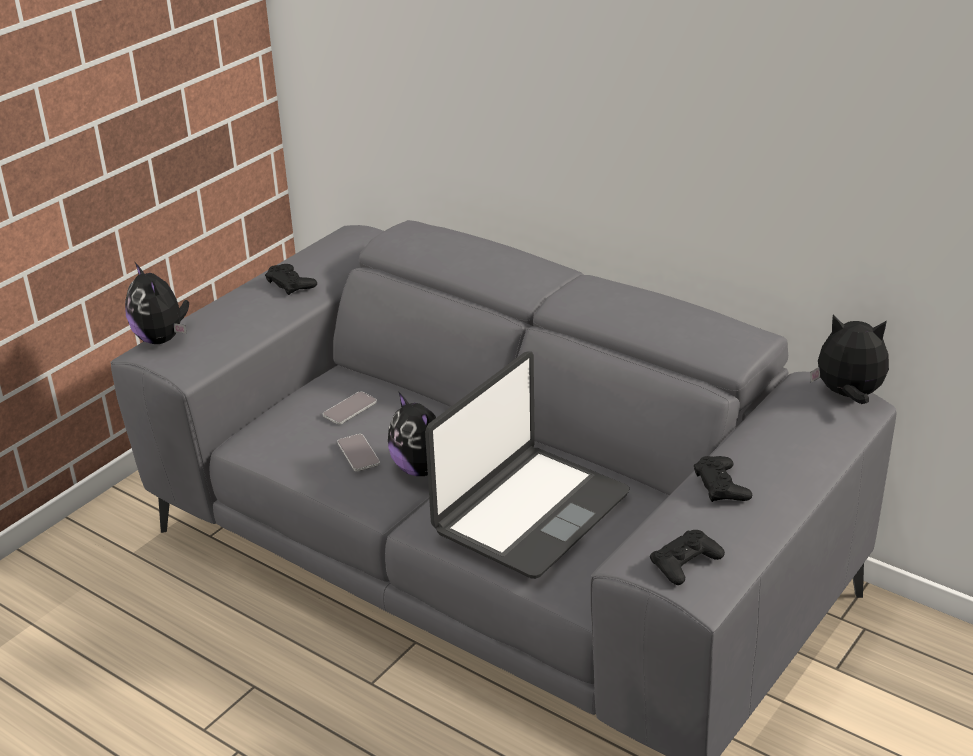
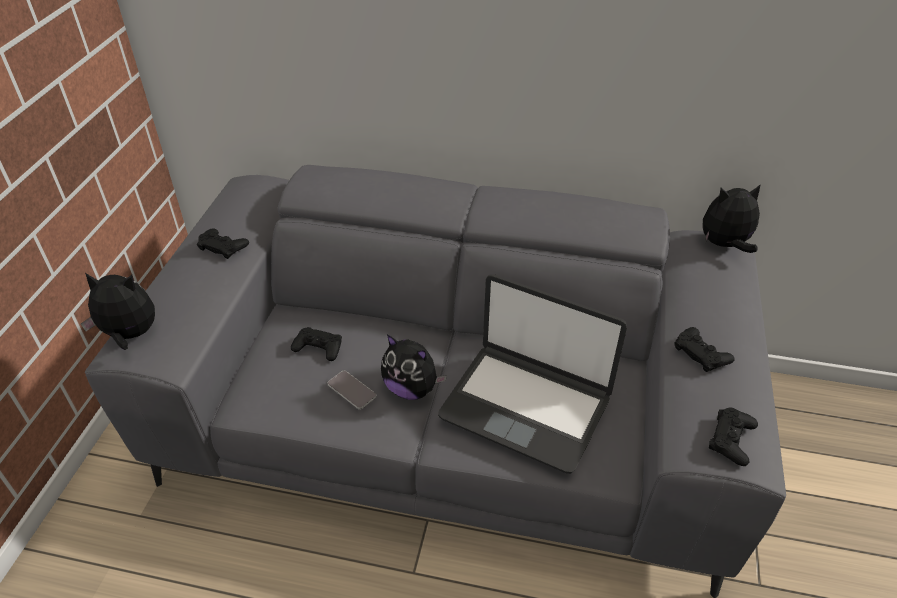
camera: 25 degrees left, 10 degrees up
plush toy [125,263,189,344] -> plush toy turned 150 degrees clockwise [81,273,155,350]
phone [323,392,377,425] -> black game controller [291,327,342,361]
laptop [425,351,630,579] -> laptop turned 105 degrees clockwise [438,274,627,474]

